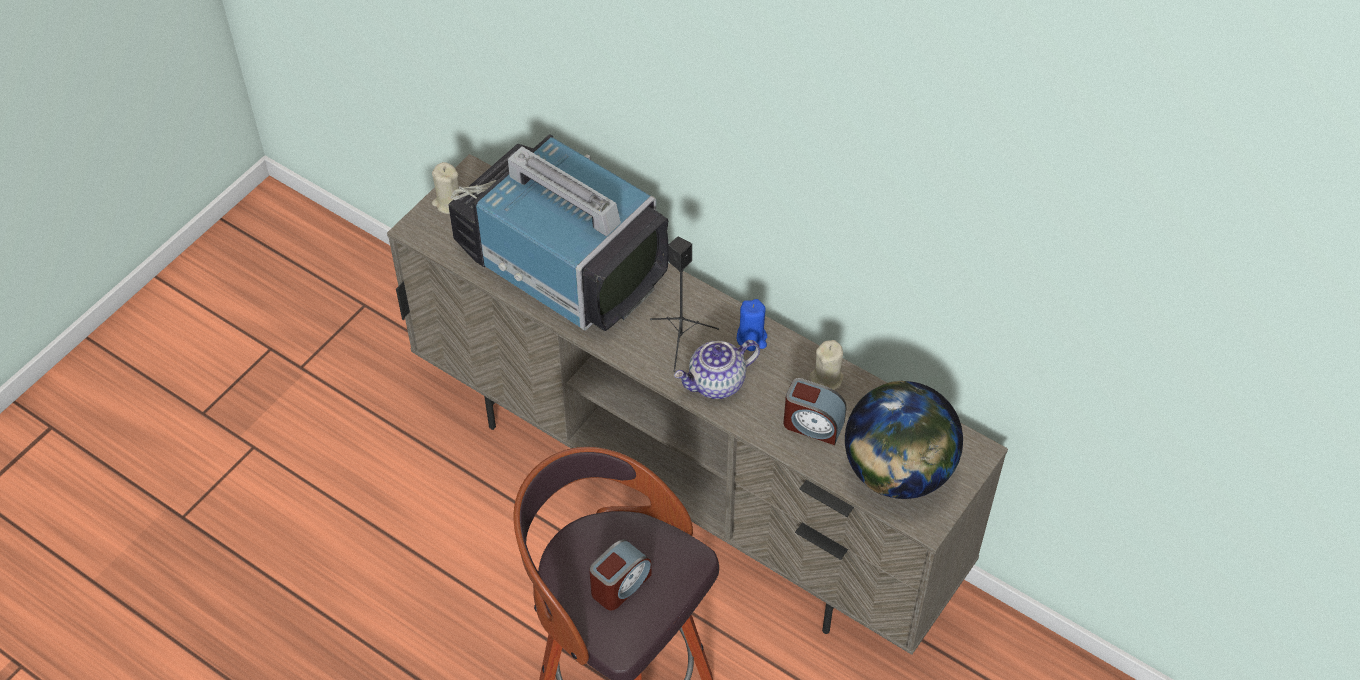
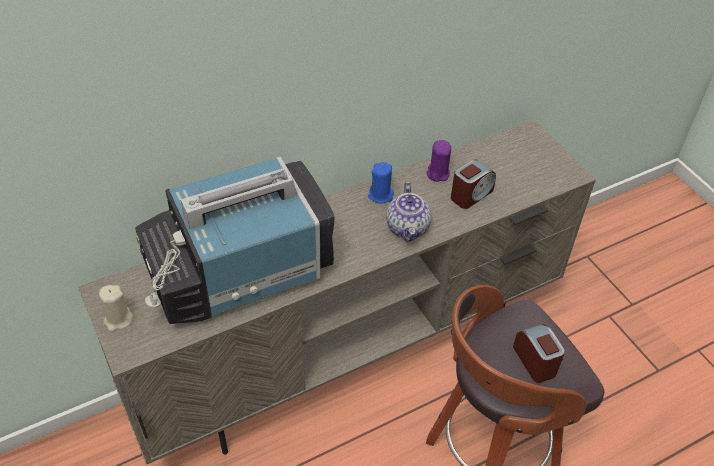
camera: 65 degrees left, 5 degrees down
black speaker [650,236,719,372] -> none
beige candle [809,340,844,390] -> purple candle [427,140,451,182]
globe [845,381,963,499] -> none

